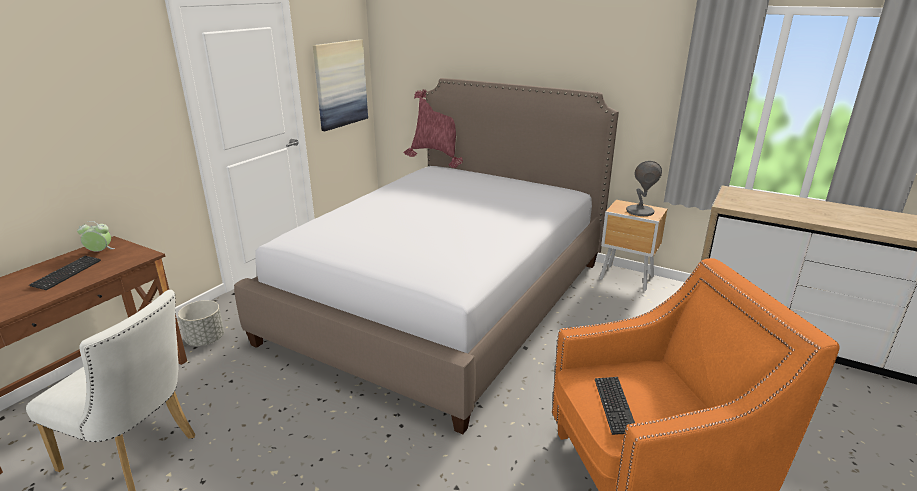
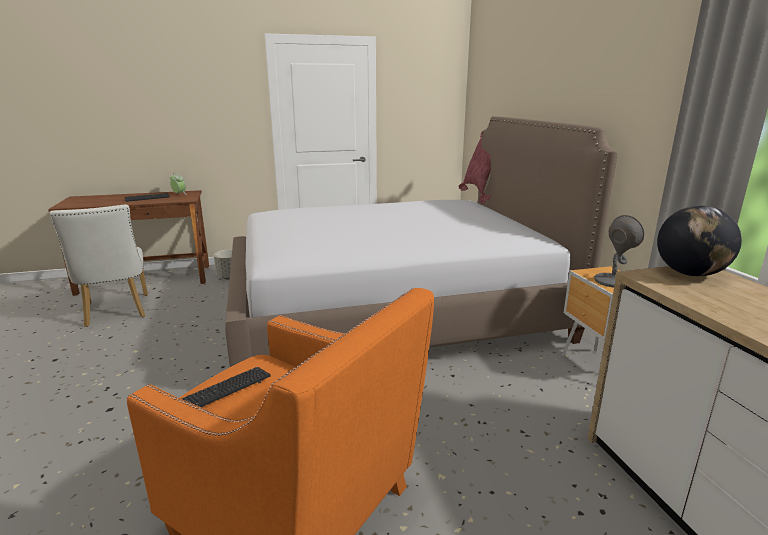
camera: 45 degrees right, 5 degrees down
picture [313,39,368,131] -> none
none -> globe [657,206,742,276]

